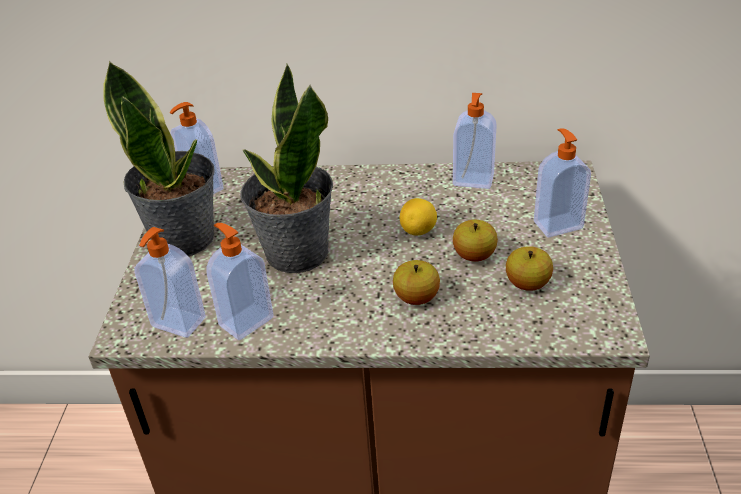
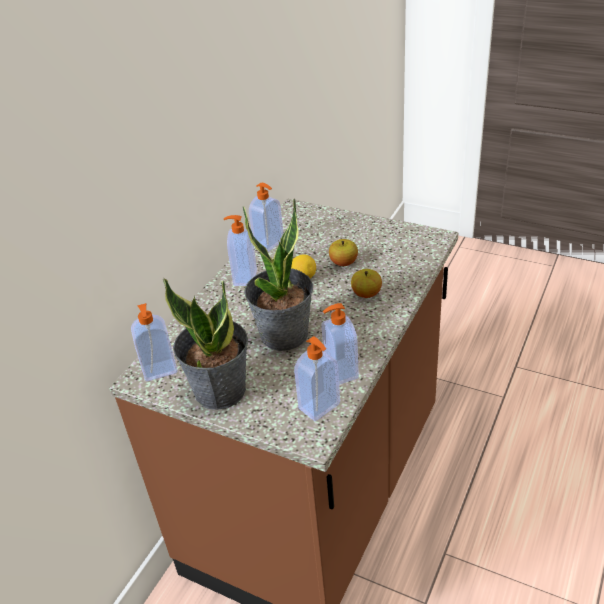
camera: 65 degrees left, 0 degrees up
apple [506,246,553,291] -> none
soap dispenser [534,128,591,237] -> soap dispenser moved to [223,215,257,286]

